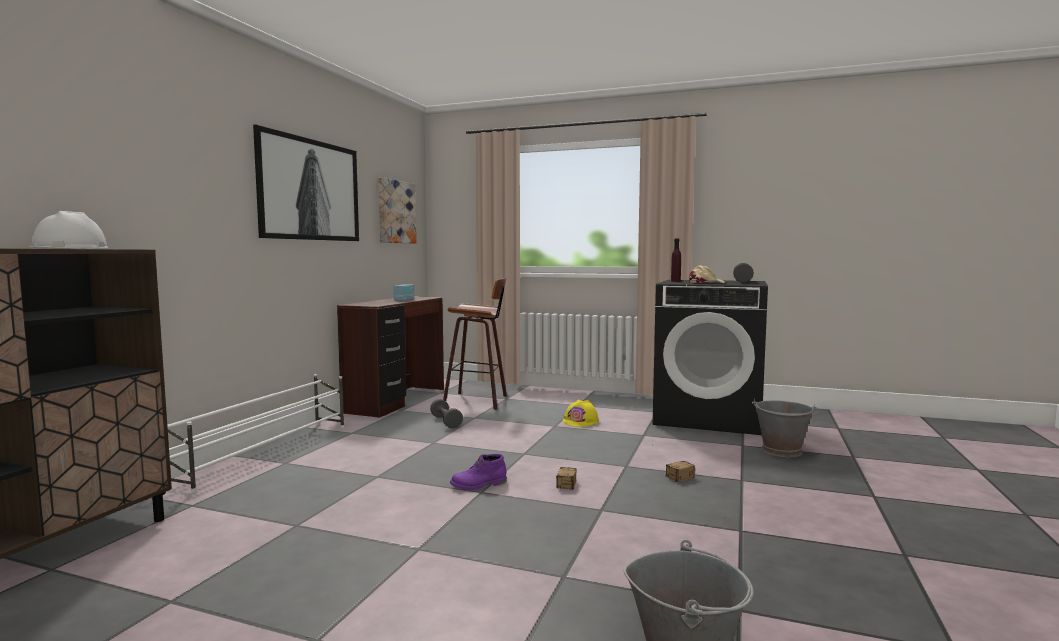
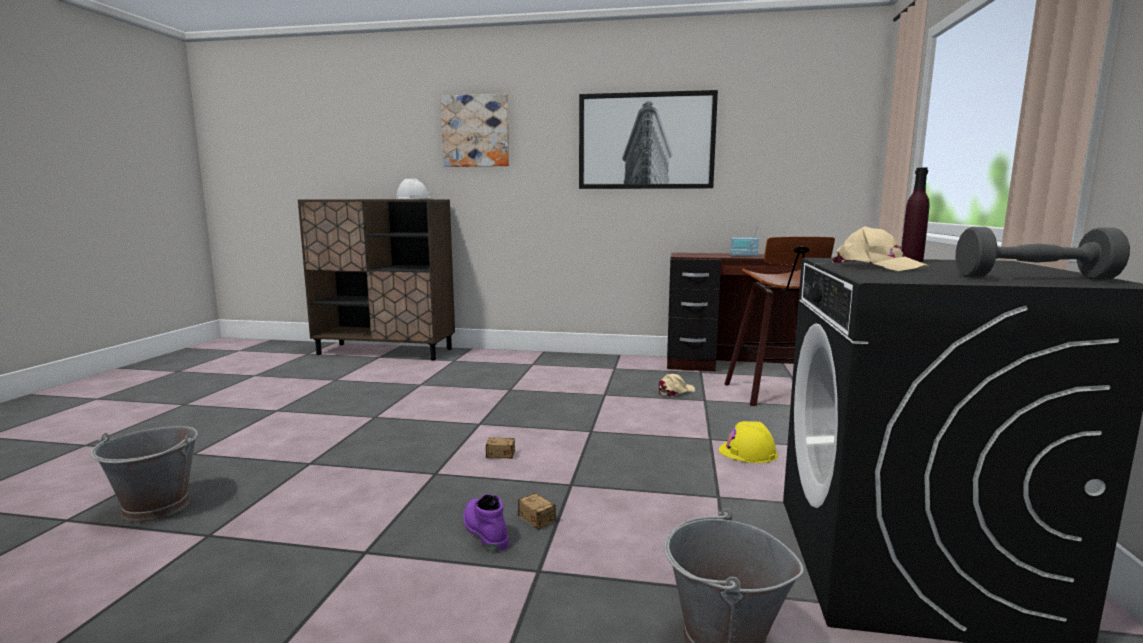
camera: 80 degrees right, 5 degrees up
white shoe rack [167,374,344,493] -> none
picture [378,177,417,244] -> picture moved to [440,94,509,167]
grey dumbbell [430,399,463,428] -> beige cap [659,374,695,397]
purple boot [450,454,507,490] -> purple boot moved to [463,494,509,551]

